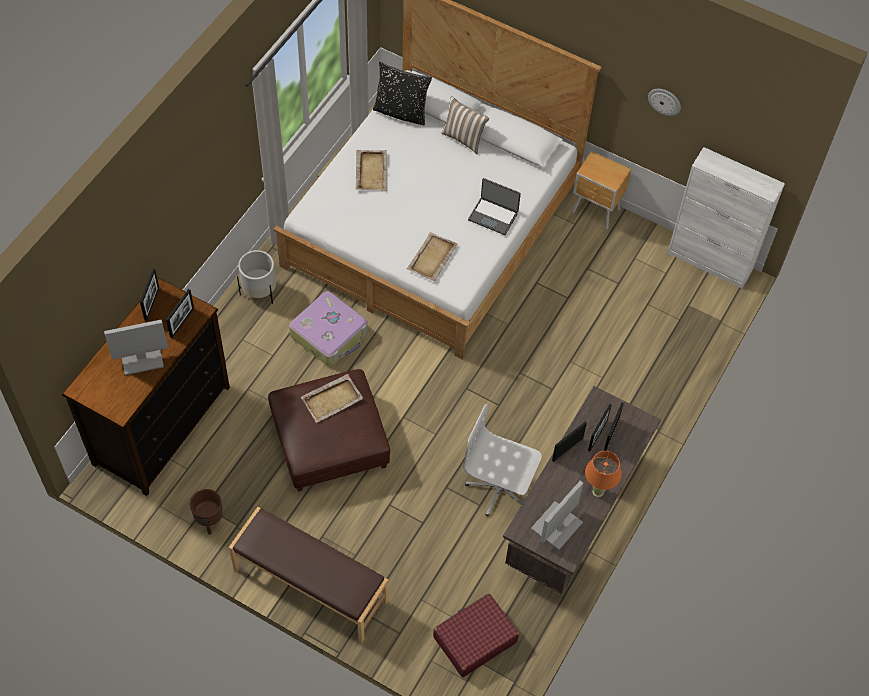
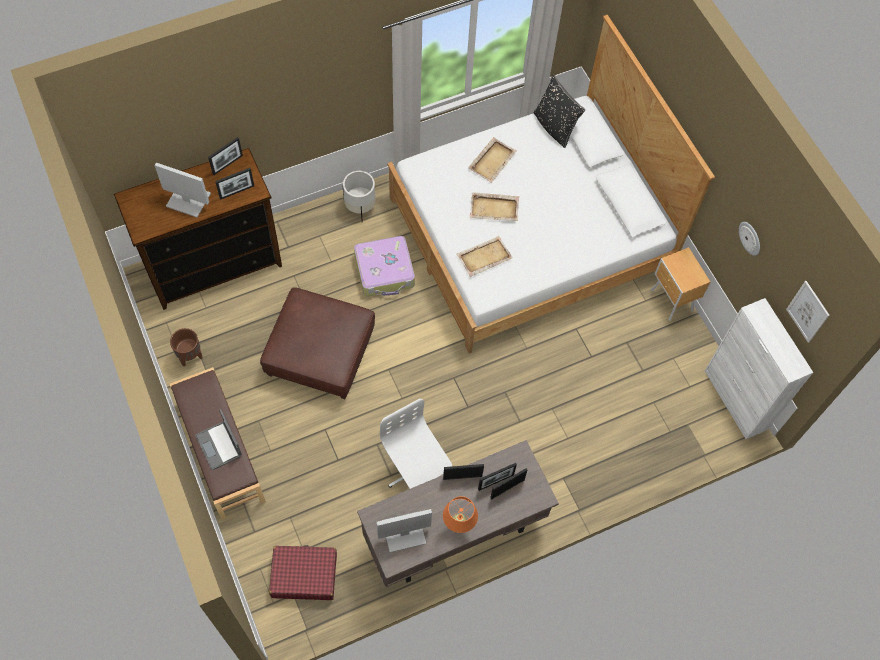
camera: 35 degrees right, 5 degrees up
beige tray [301,374,364,423] -> beige tray moved to [470,192,519,221]
pillow [441,96,489,155] -> none
laptop [468,178,521,235] -> laptop moved to [195,409,242,470]
none -> picture [786,281,829,343]

